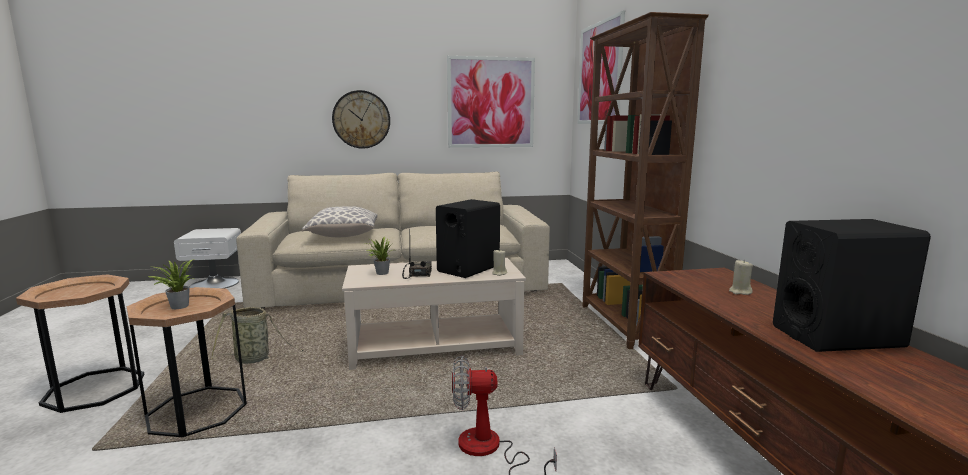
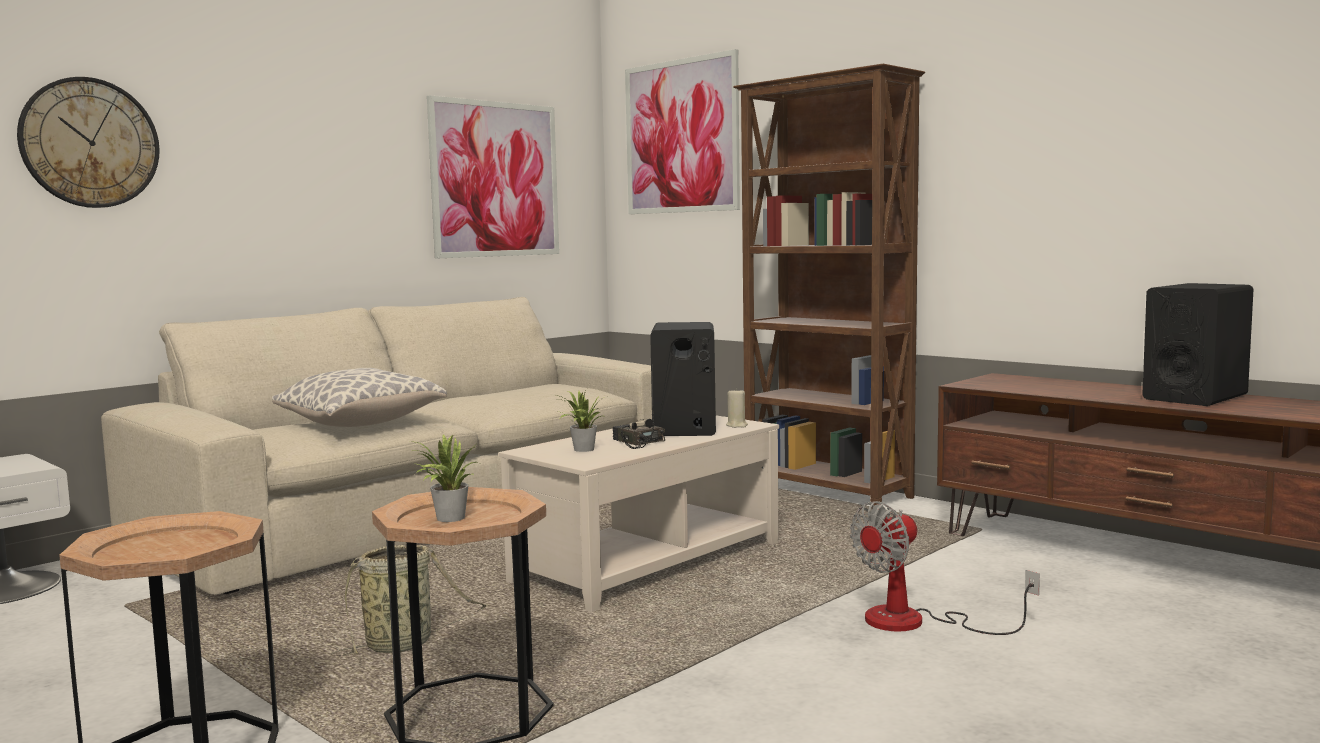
camera: 35 degrees left, 5 degrees down
wall clock [332,90,390,149] -> wall clock moved to [17,77,160,208]
beige candle [729,260,753,295] -> none

